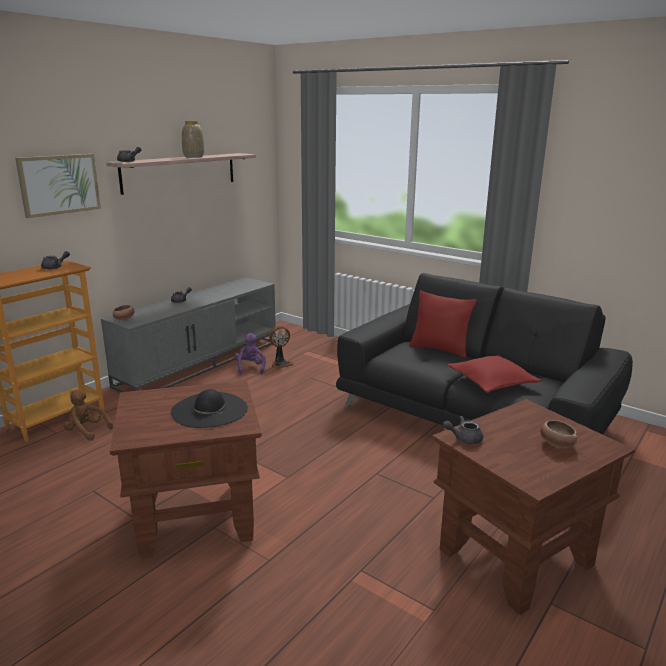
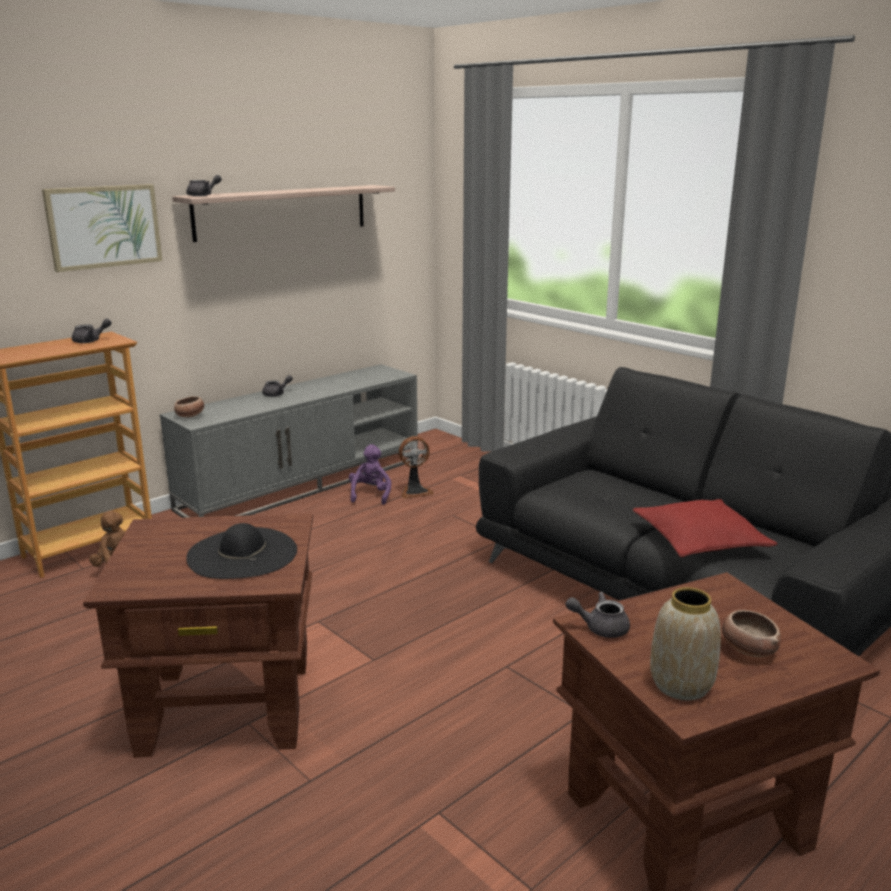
camera: 10 degrees right, 0 degrees up
vase [182,121,204,158] -> vase moved to [650,587,721,700]
red pillow [409,291,477,358] -> none

